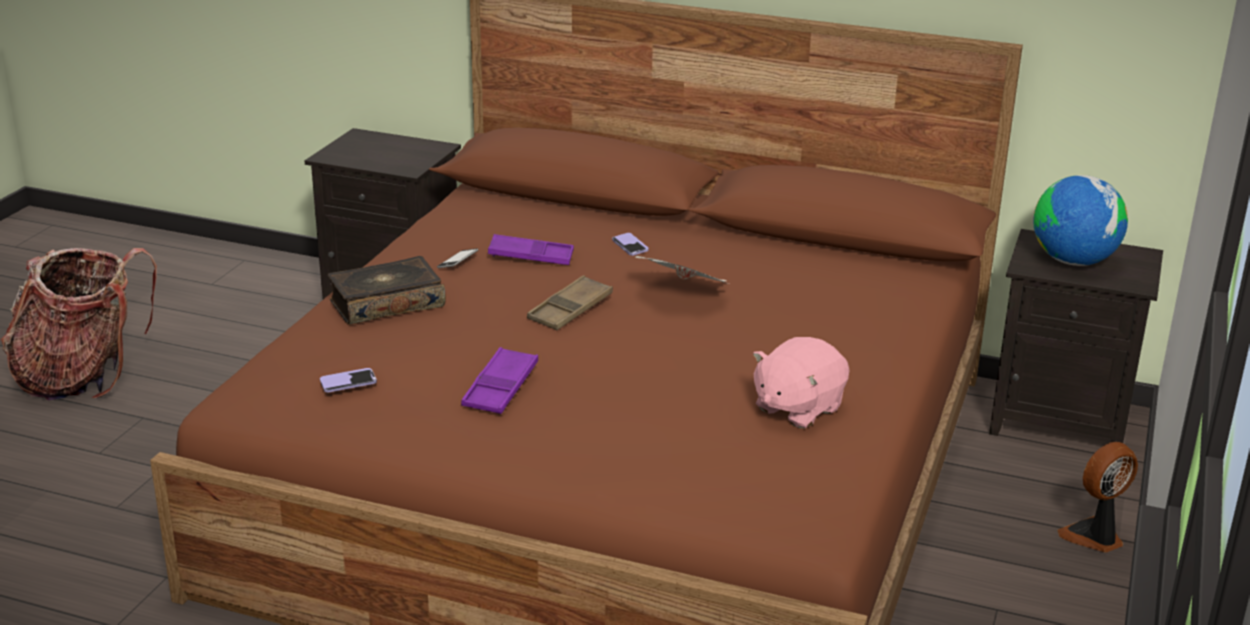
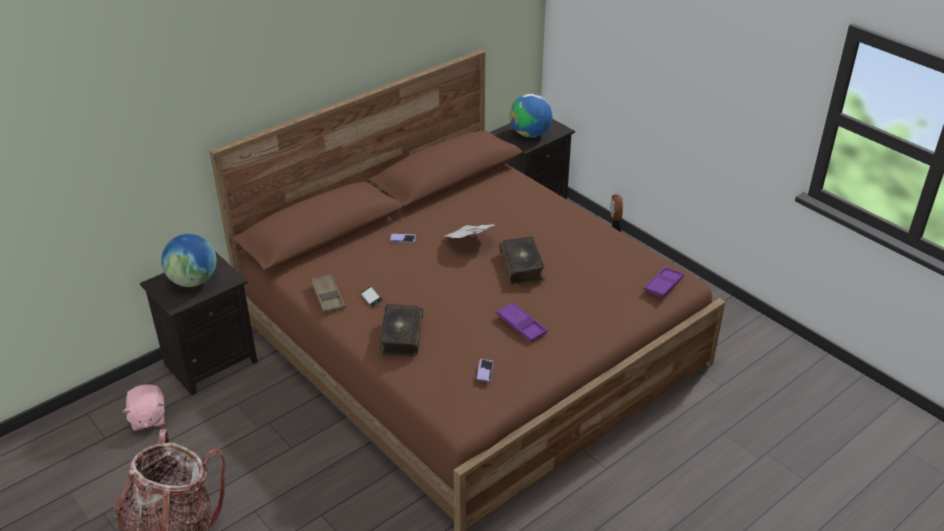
camera: 60 degrees left, 10 degrees up
purple tray [488,234,574,265] -> purple tray moved to [644,267,684,297]
brown tray [527,275,613,330] -> brown tray moved to [311,274,345,313]
pink plush toy [753,337,850,428] -> pink plush toy moved to [123,384,165,431]
none -> globe [161,234,217,287]
none -> book [499,237,545,285]

